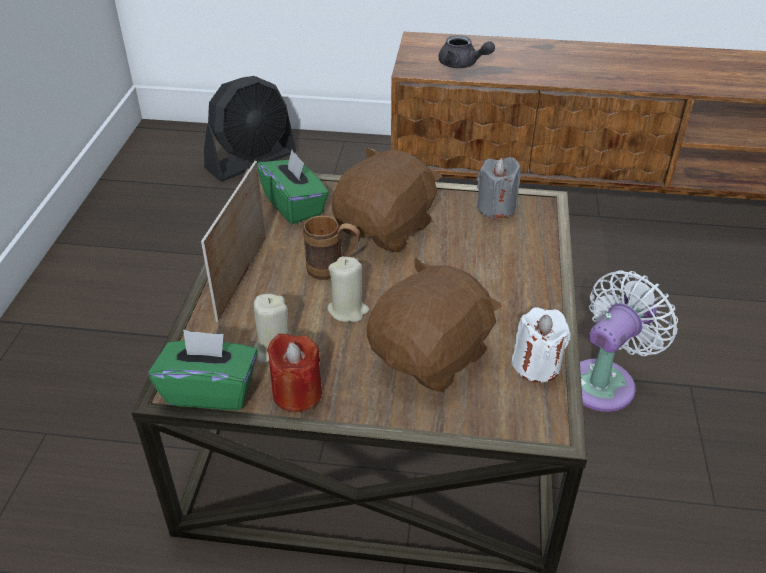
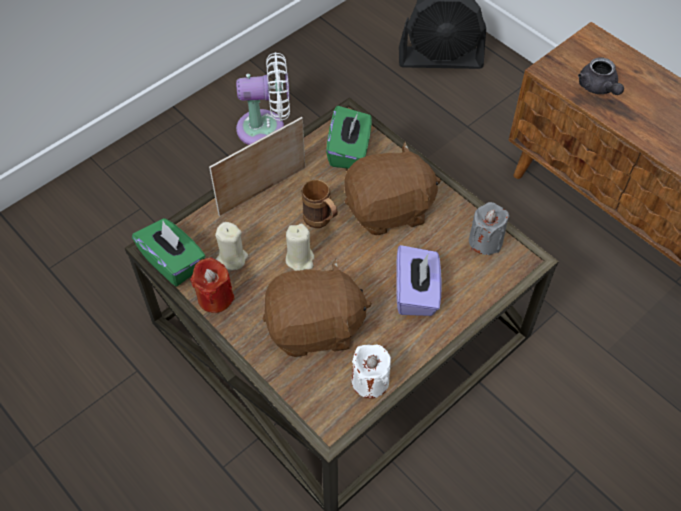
camera: 40 degrees right, 15 degrees up
white fan [580,270,678,412] -> white fan moved to [236,52,290,145]
none -> purple tissue box [396,245,441,316]

